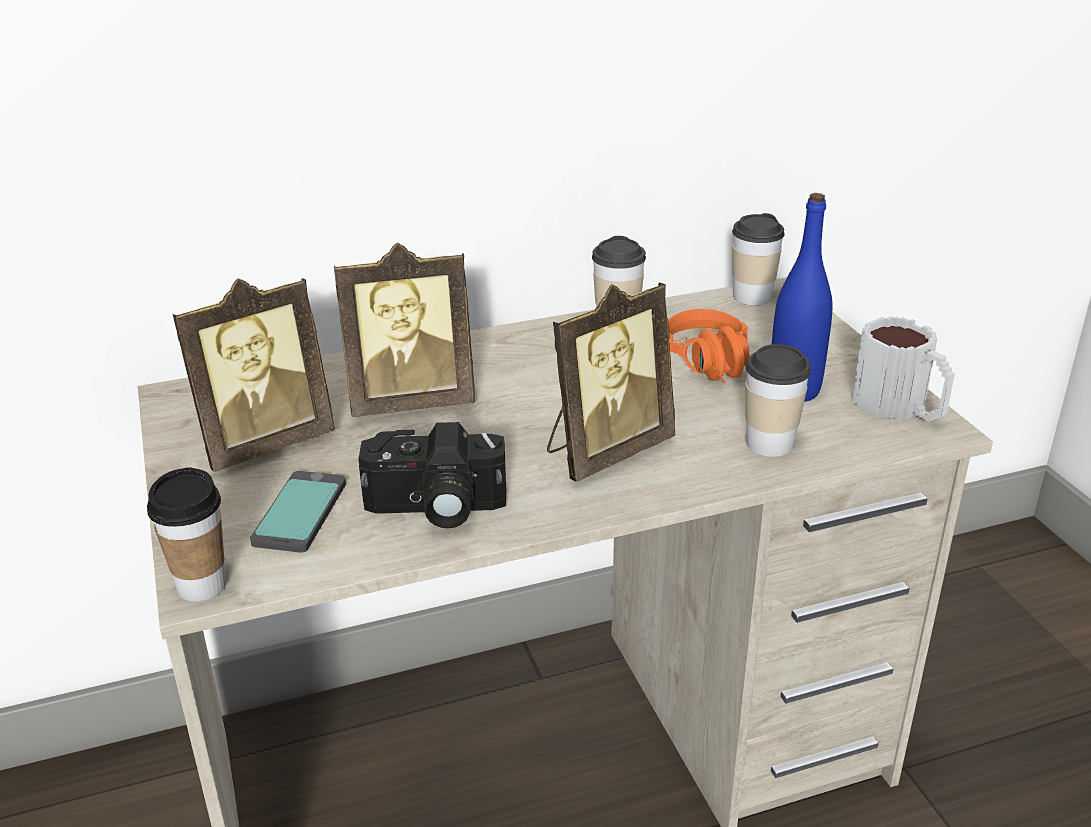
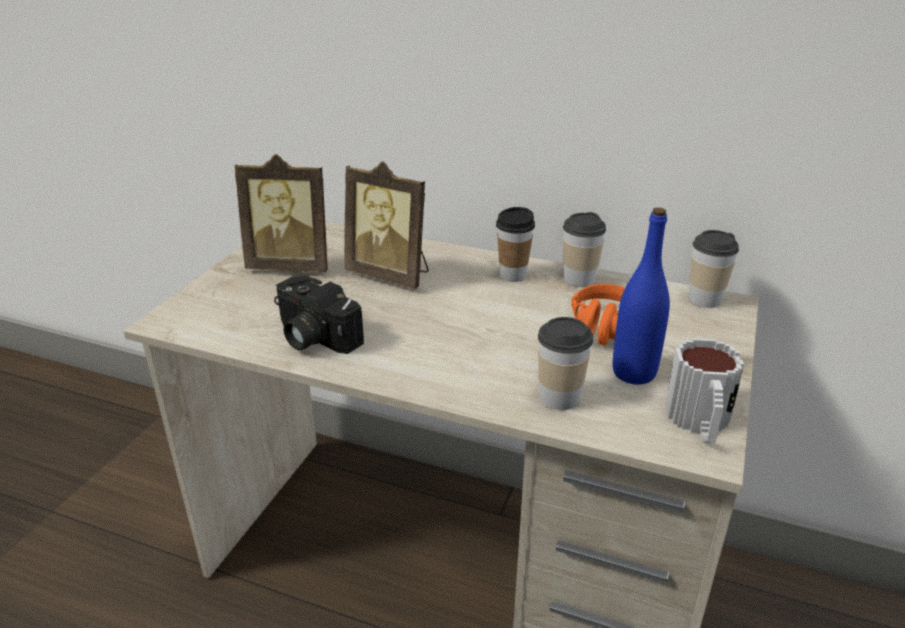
camera: 40 degrees right, 0 degrees up
cup [147,468,226,602] -> cup moved to [496,207,535,282]
phone [250,471,346,553] -> none
picture frame [547,283,675,482] -> none

